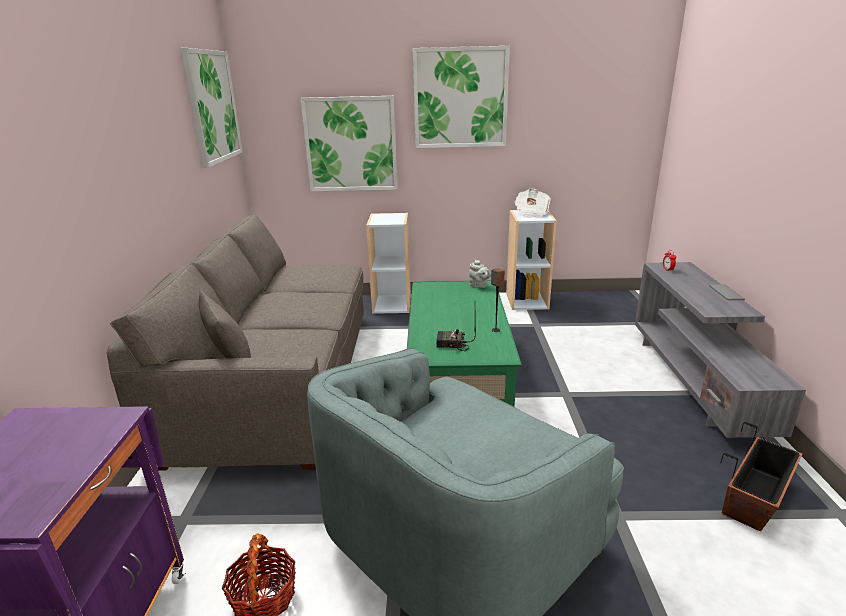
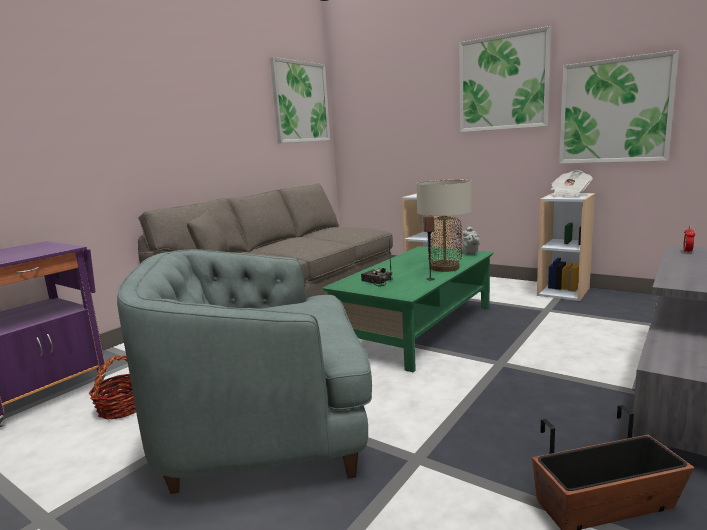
camera: 35 degrees right, 10 degrees down
picture [300,96,398,191] -> picture moved to [559,50,679,164]
none -> table lamp [416,180,472,272]

